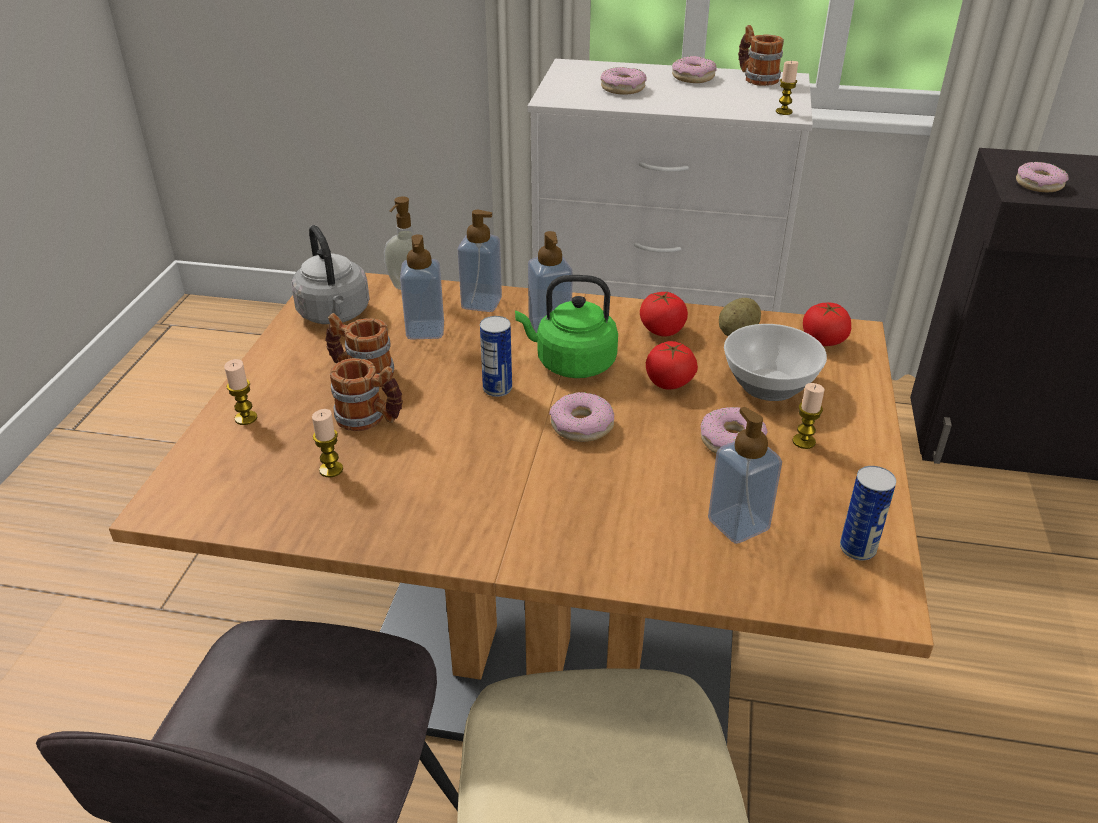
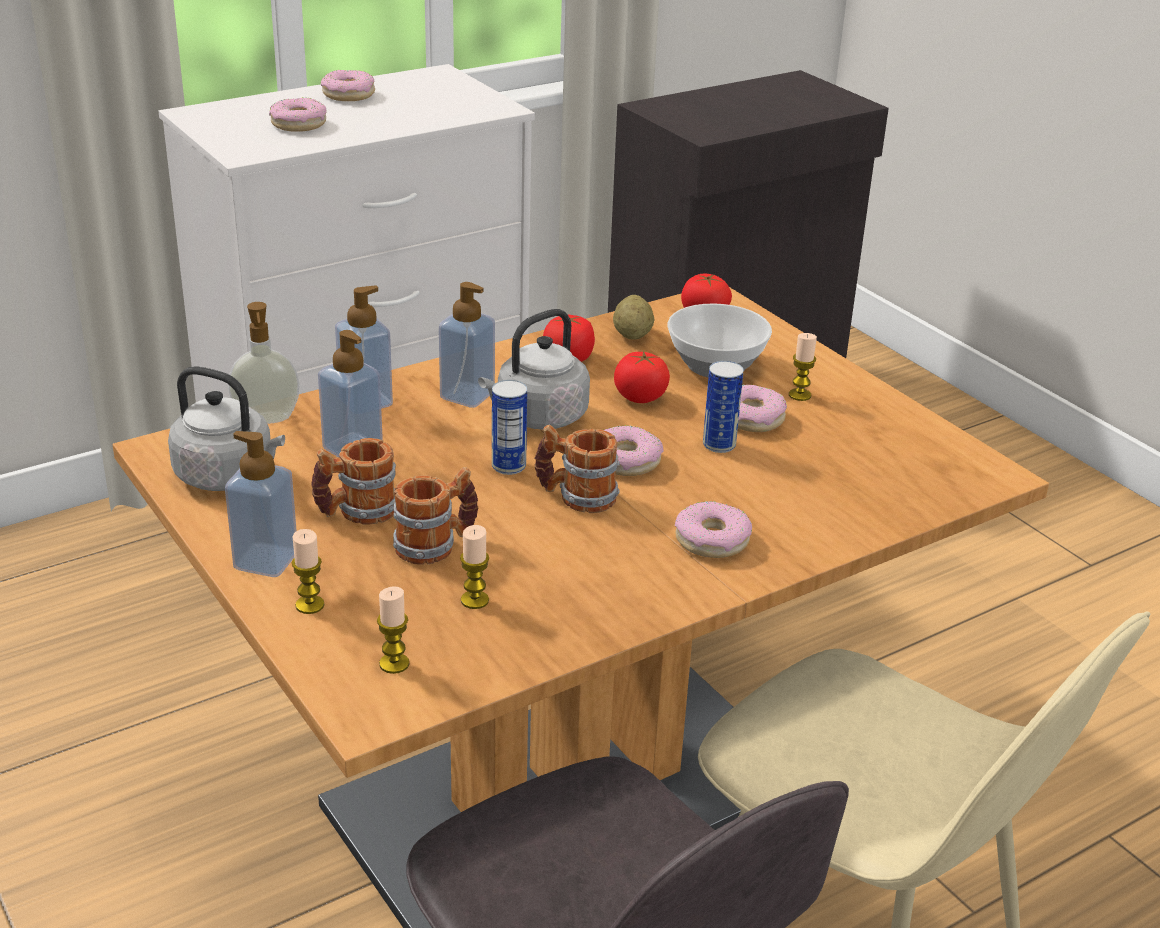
camera: 45 degrees left, 5 degrees down
green kettle [515,275,618,378] -> grey kettle [478,309,590,430]
soap dispenser [708,407,782,544] -> soap dispenser moved to [225,431,297,577]
mug [738,25,784,86] -> mug moved to [534,425,620,513]
candle [776,60,798,115] -> candle moved to [377,587,409,674]
can [840,466,896,561] -> can moved to [703,361,744,453]
donut [1016,162,1068,192] -> donut moved to [675,501,752,558]

